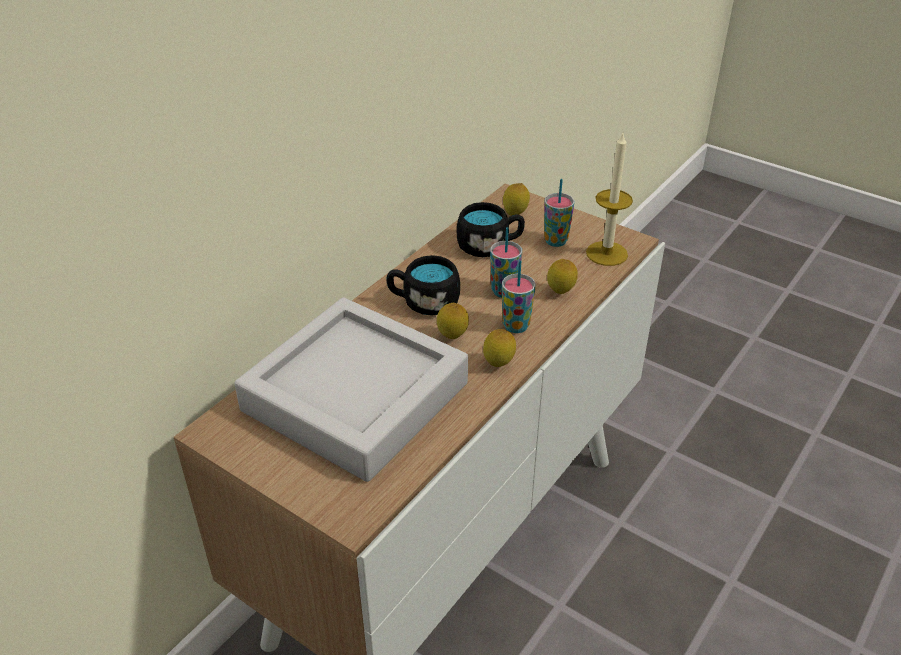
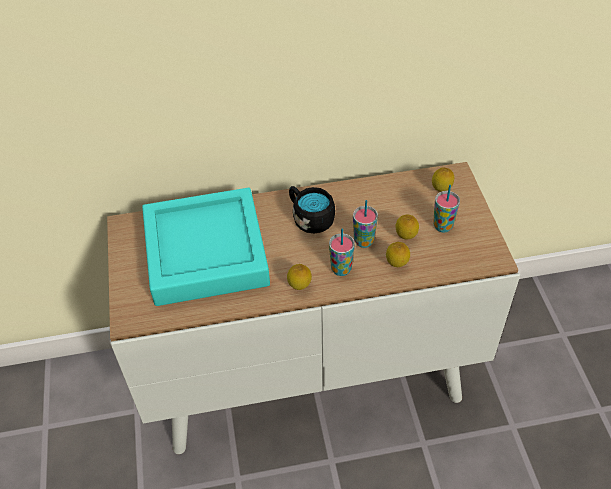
camera: 45 degrees right, 10 degrees up
grey tray [235,297,468,482] -> turquoise tray [142,188,270,306]
lemon [437,303,469,339] -> lemon moved to [395,214,419,240]
black mug [457,202,525,257] -> none
candle [586,131,633,266] -> none

